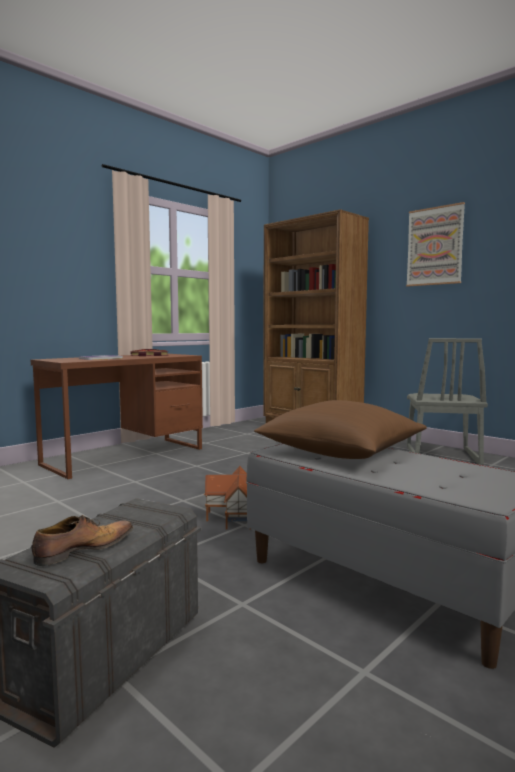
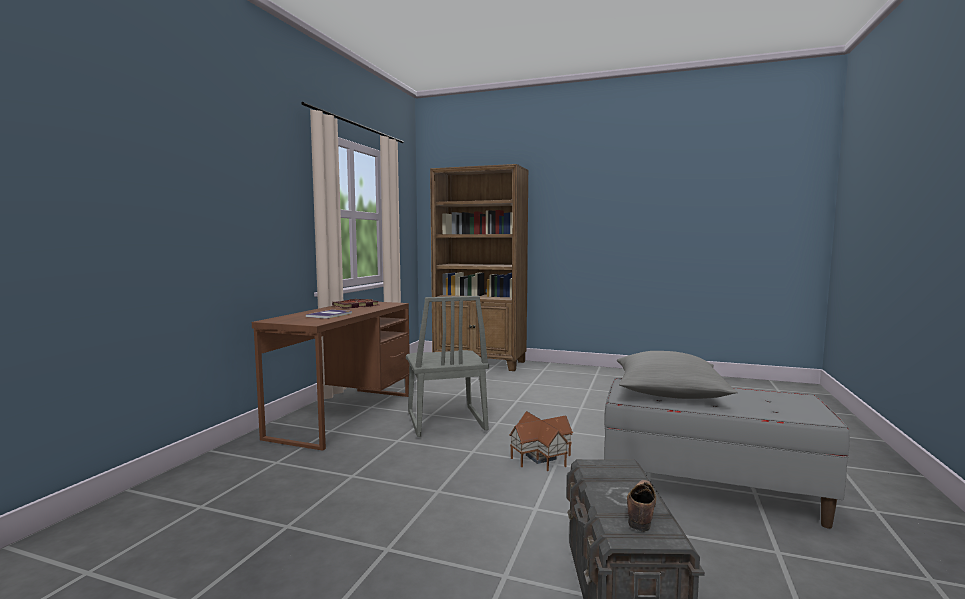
camera: 25 degrees left, 0 degrees up
brown pillow [254,400,427,459] -> grey pillow [617,351,737,399]
picture [406,202,465,286] -> none
grey chair [407,338,488,465] -> grey chair moved to [406,296,489,437]

